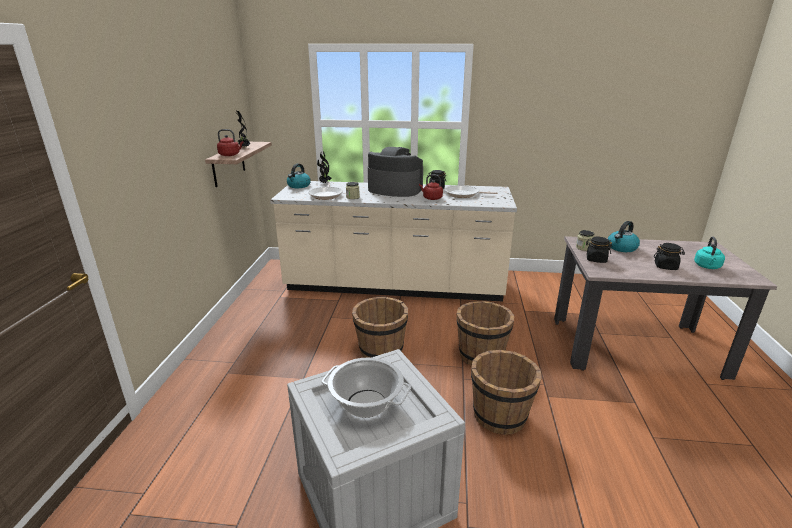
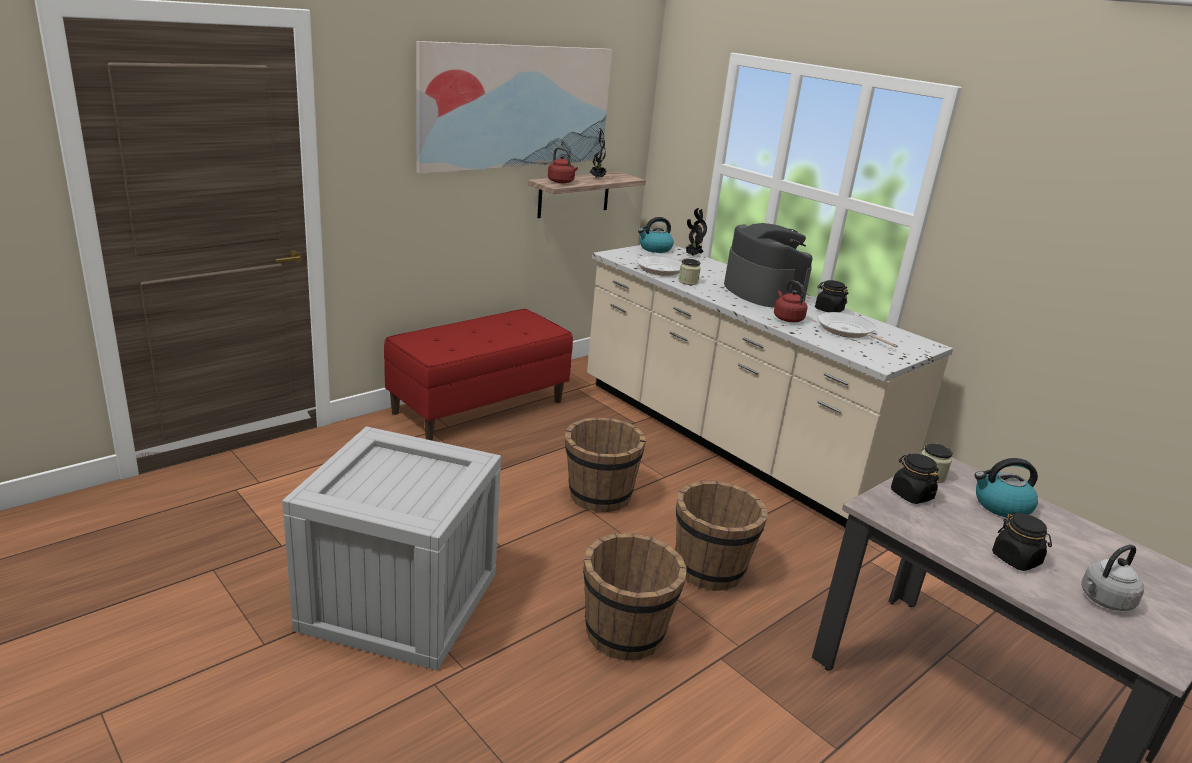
camera: 40 degrees right, 0 degrees up
cooking pot [322,358,411,418] -> none
turquoise kettle [694,237,725,269] -> grey kettle [1081,544,1144,611]
none -> red bench [384,309,573,441]
none -> picture [416,41,612,174]

